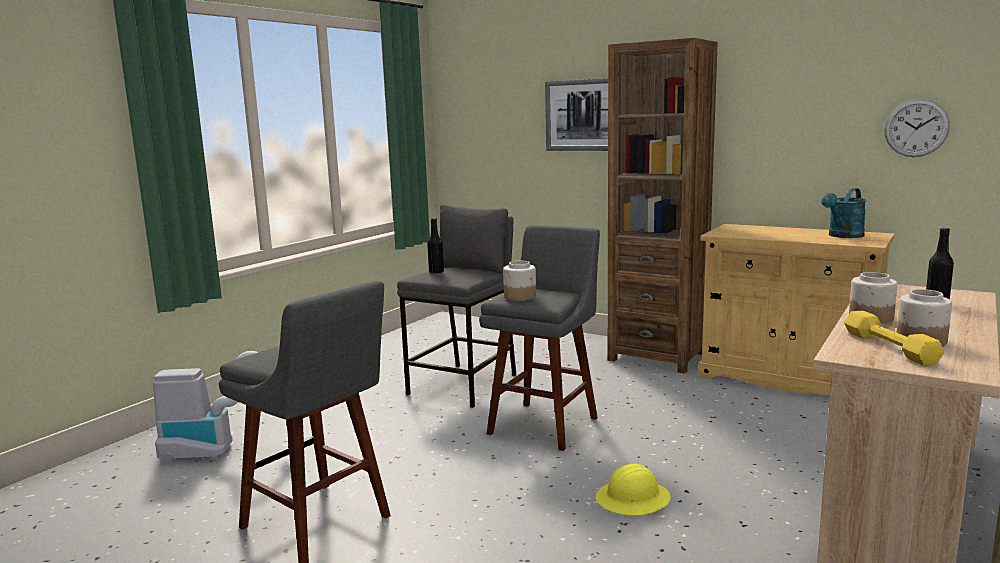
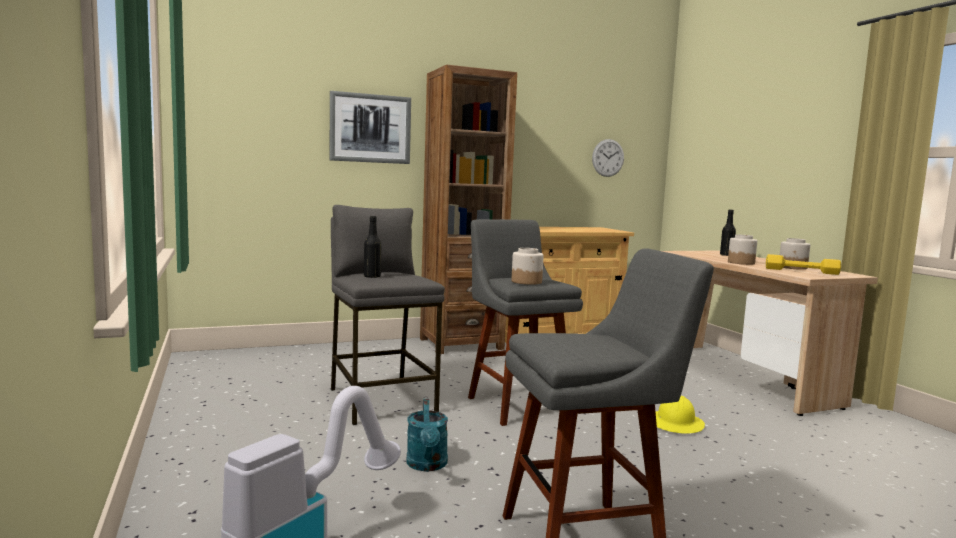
camera: 55 degrees left, 5 degrees down
turquoise watering can [821,188,866,238] -> turquoise watering can moved to [407,399,448,471]

